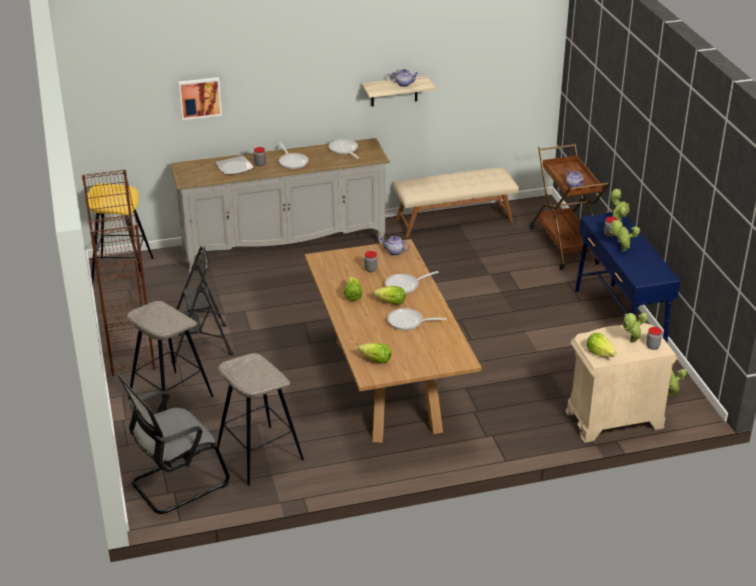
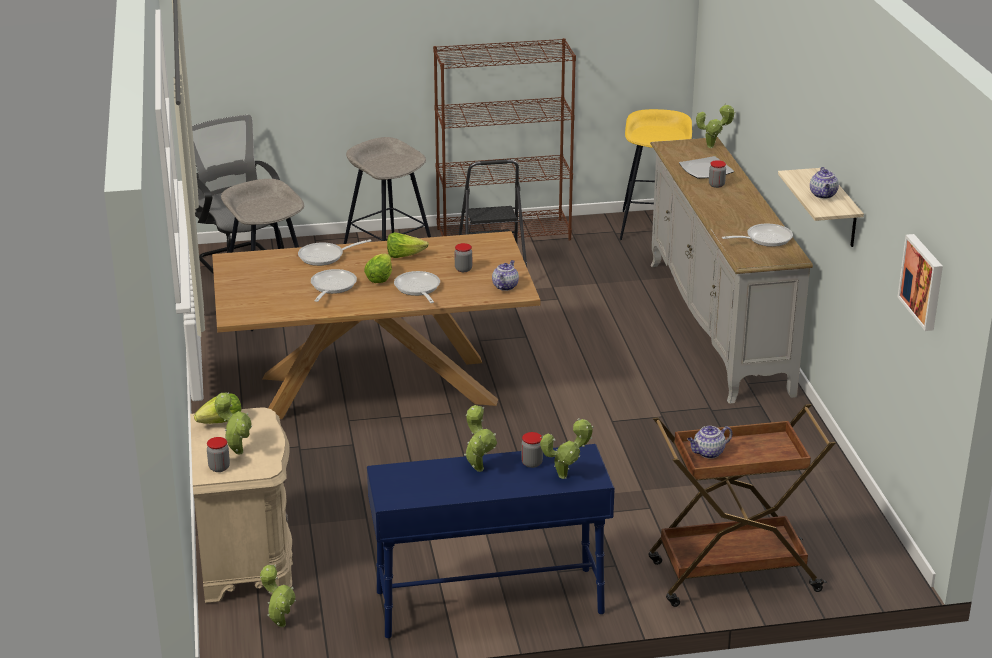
camera: 95 degrees right, 5 degrees down
picture [178,77,222,120] -> picture moved to [898,234,943,331]
frying pan [279,142,308,169] -> frying pan moved to [298,239,371,266]
lettuce [358,343,391,363] -> none
beige bench [393,167,519,237] -> none
none -> potted plant [696,103,736,148]

